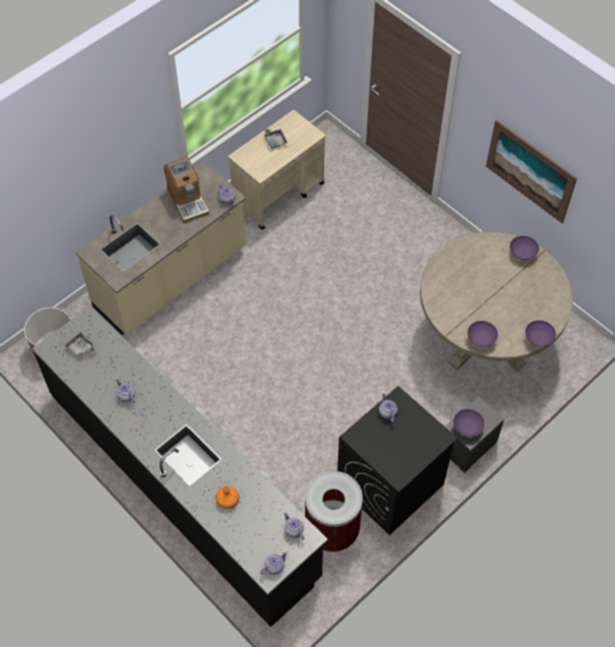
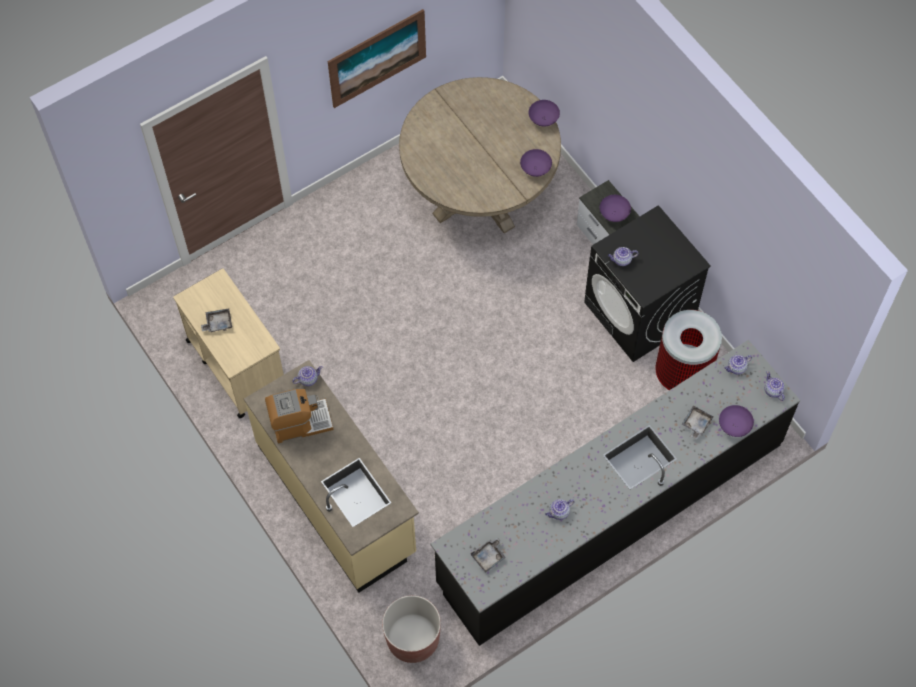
camera: 80 degrees left, 5 degrees up
orange bottle [216,486,239,509] -> grey tray [682,405,713,440]
purple bowl [510,236,539,260] -> purple bowl moved to [719,405,754,437]

